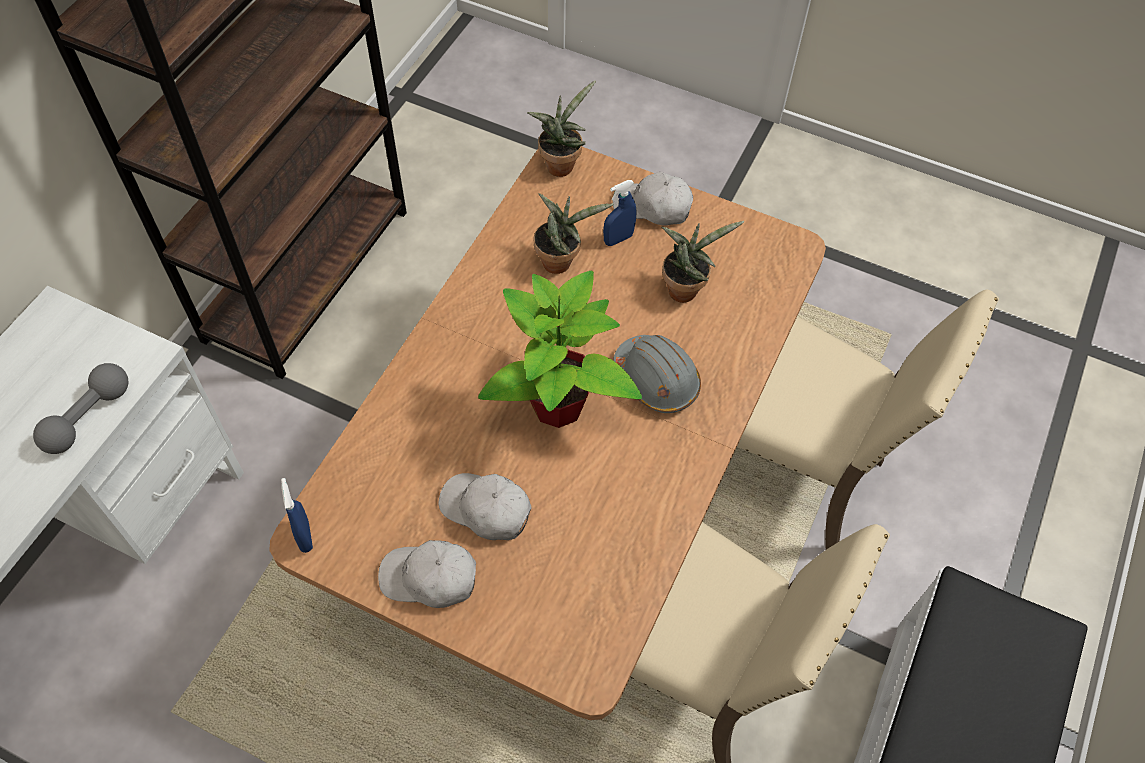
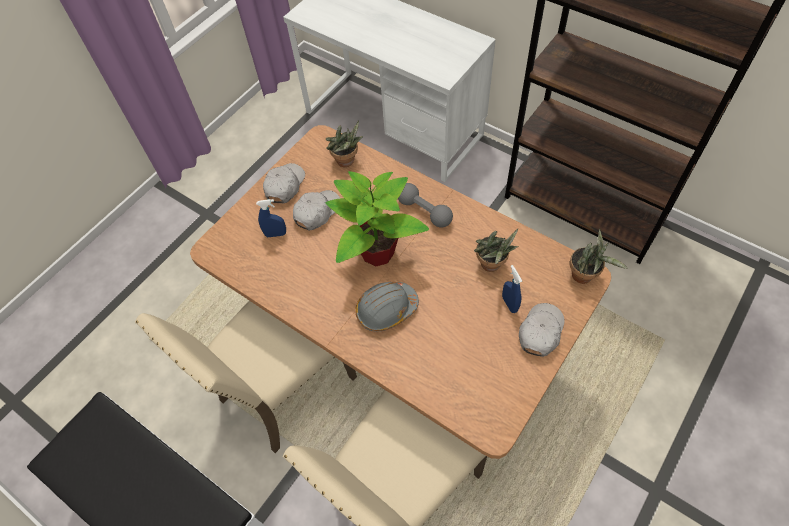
camera: 105 degrees right, 0 degrees up
grey dumbbell [33,363,129,454] -> grey dumbbell moved to [398,183,453,227]
blue spray bottle [281,478,313,553] -> blue spray bottle moved to [256,199,286,237]
potted plant [661,221,745,303] -> potted plant moved to [326,120,363,167]

